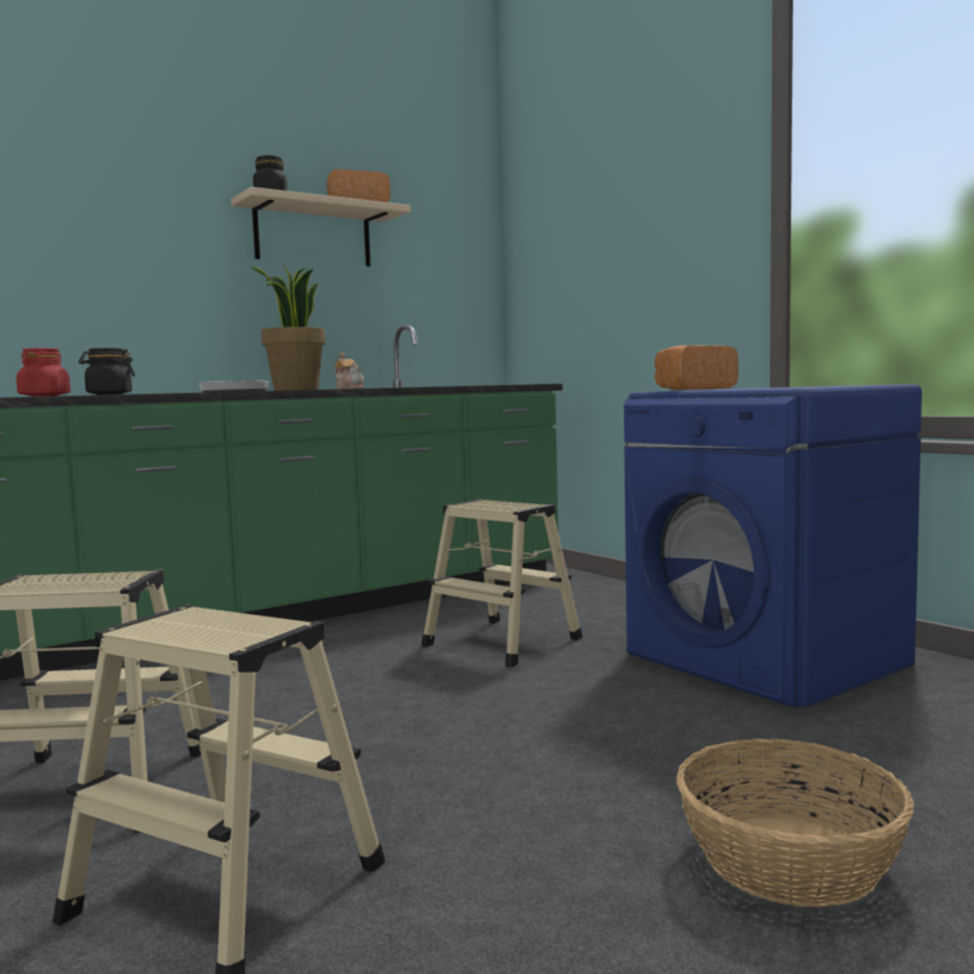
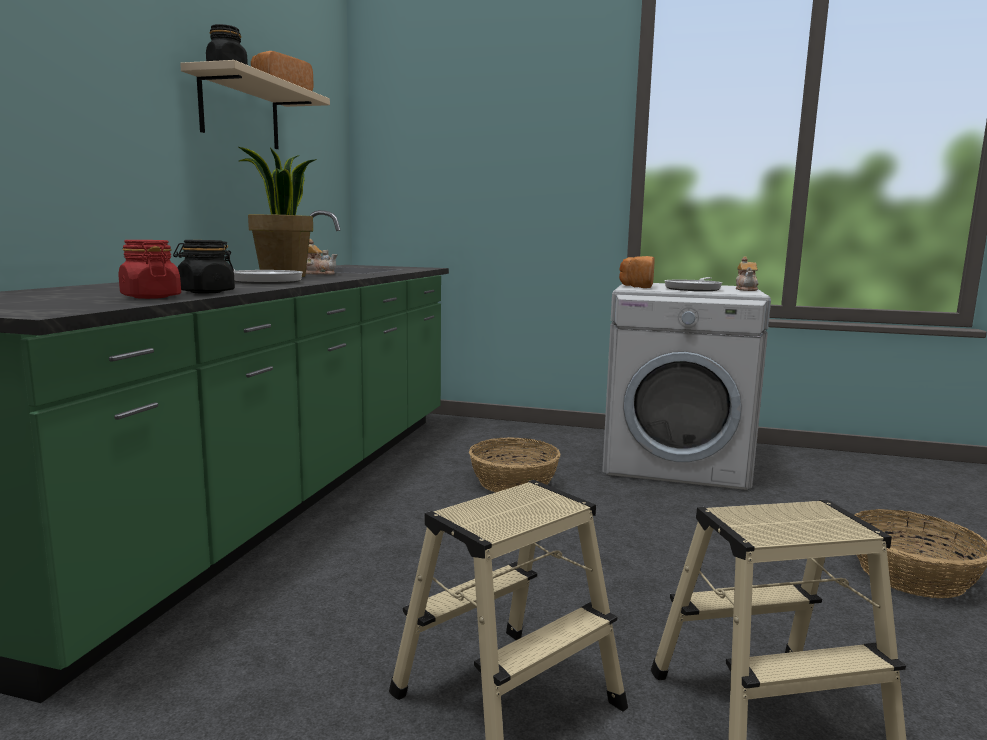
camera: 40 degrees left, 5 degrees up
beige step ladder [421,499,583,667] -> basket [469,437,561,492]
blue washing machine [624,384,922,707] -> white washing machine [602,283,771,490]
none -> frying pan [665,277,722,291]
none -> teapot [736,256,758,291]

